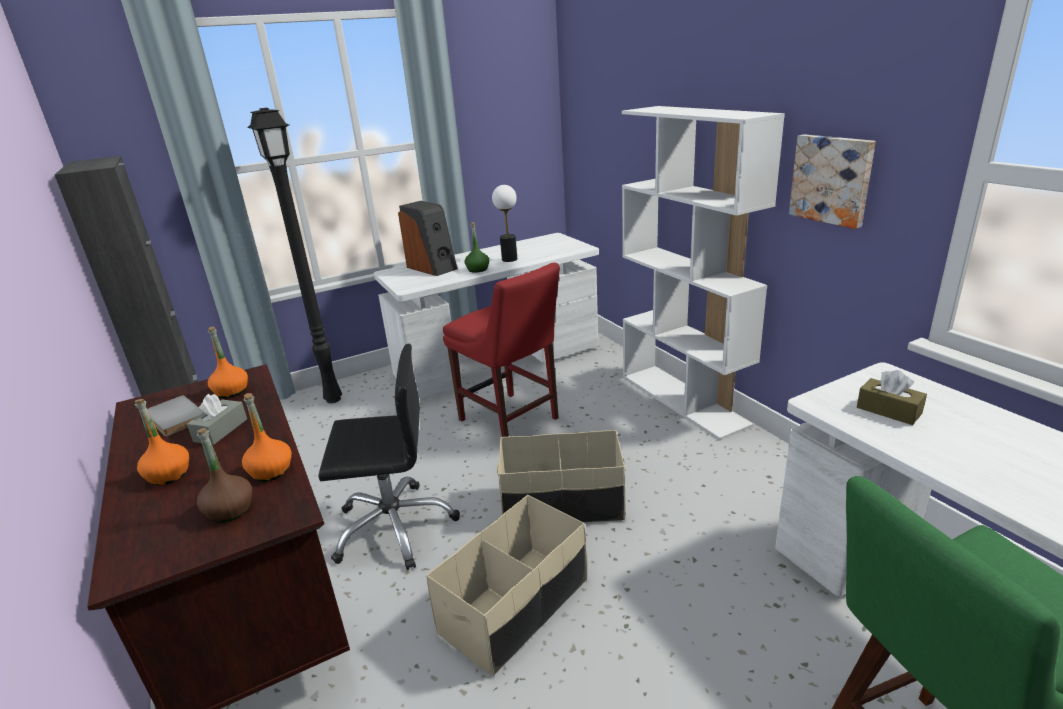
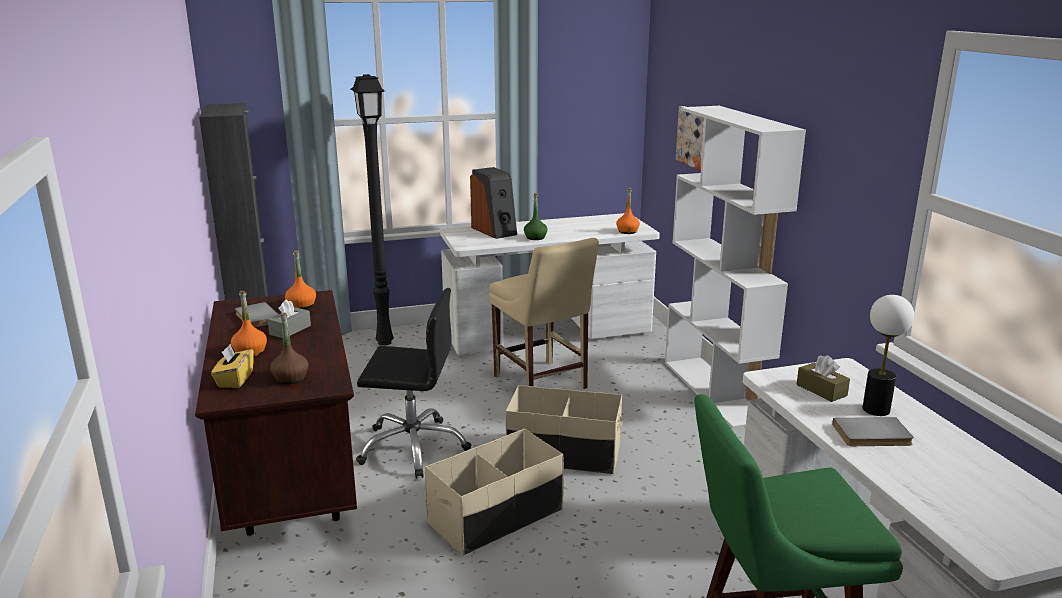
camera: 10 degrees right, 5 degrees down
orange bottle [242,393,292,482] -> orange bottle moved to [616,188,640,234]
red chair [443,263,560,437] -> beige chair [489,238,599,389]
table lamp [492,185,517,262] -> table lamp moved to [862,295,914,416]
picture [789,134,876,229] -> picture moved to [676,106,705,170]
none -> yellow tissue box [211,344,254,388]
none -> grey book [832,417,914,446]

